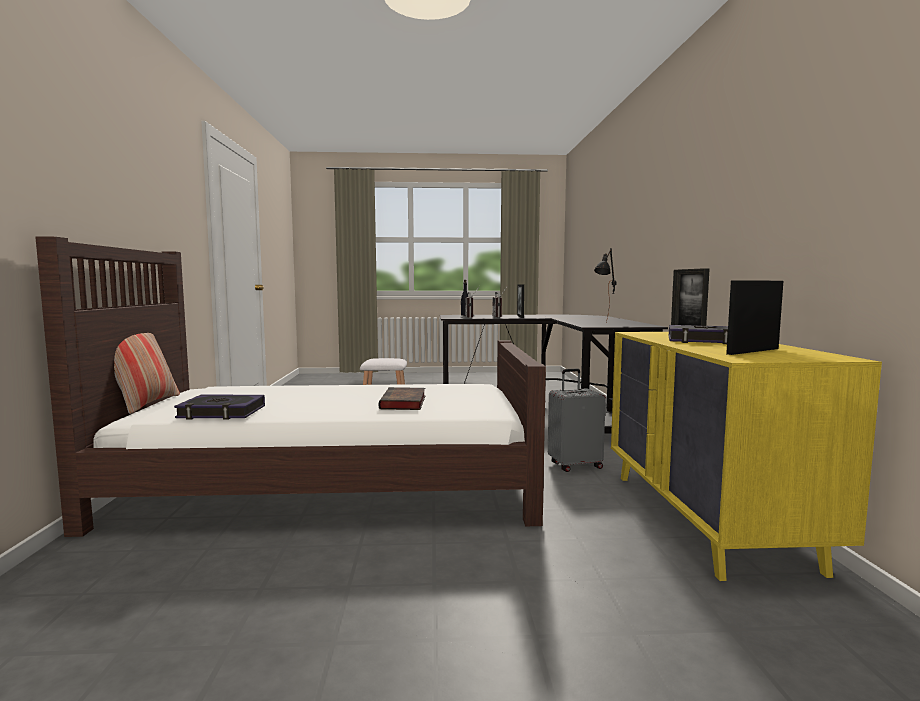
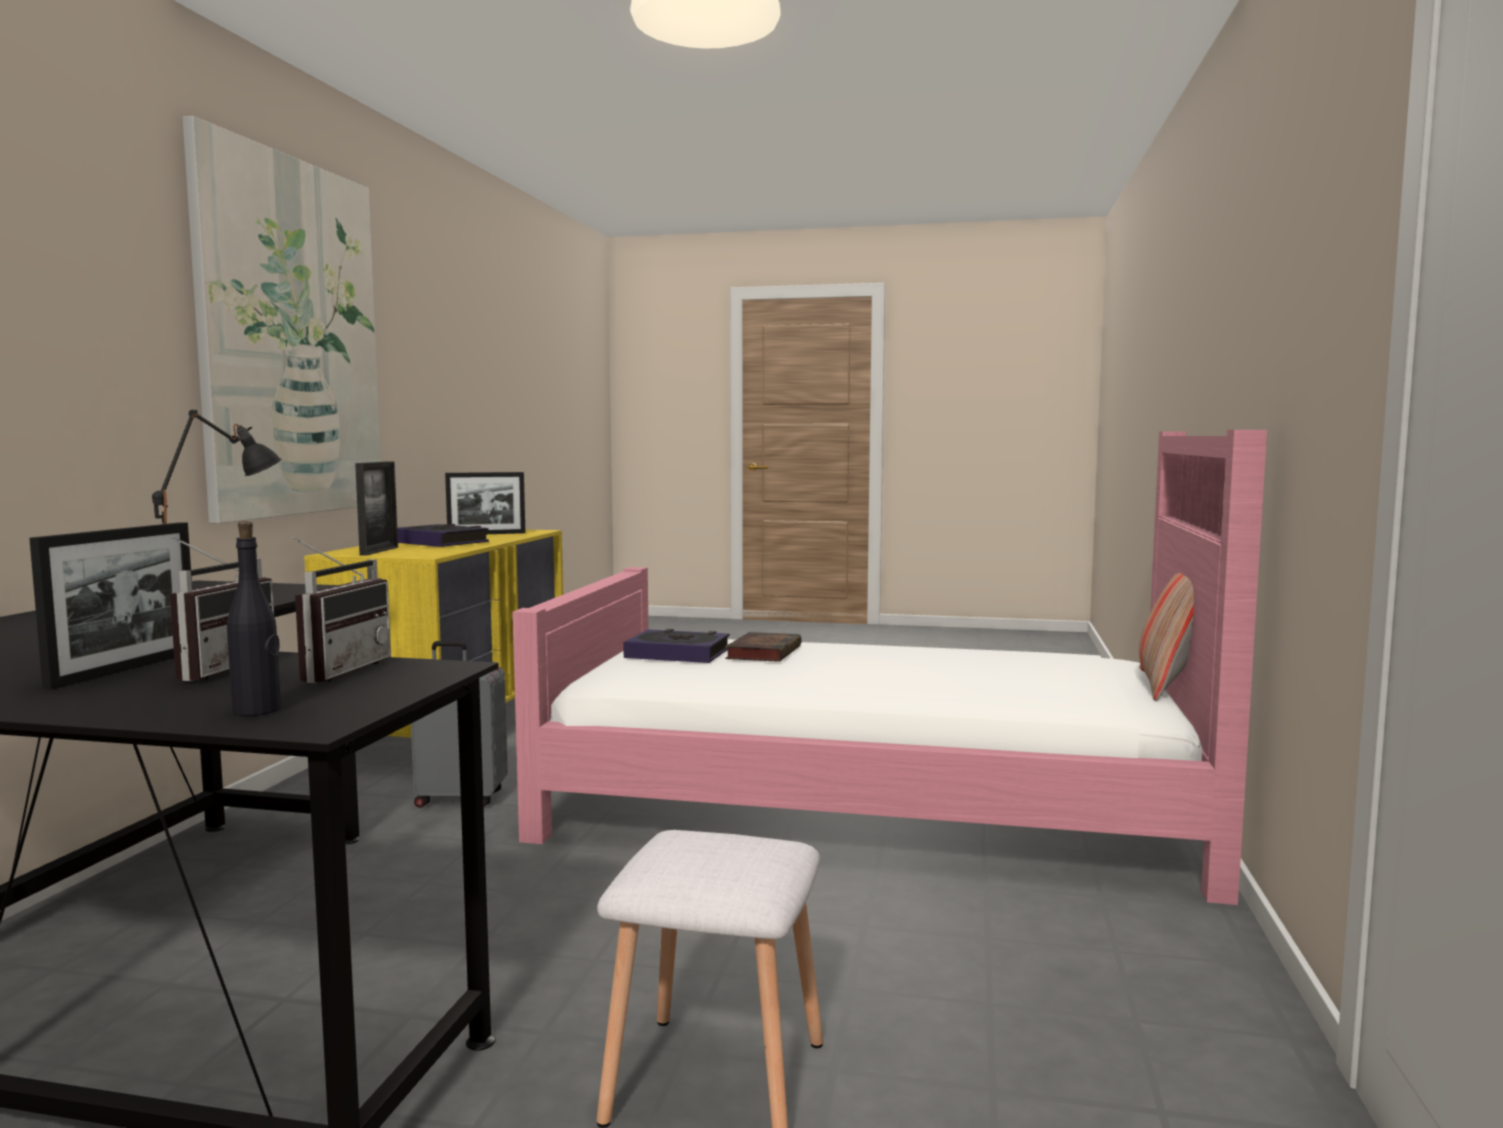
camera: 165 degrees left, 0 degrees up
brown bed [35,237,546,537] -> pink bed [512,430,1267,905]
book [174,395,265,420] -> book moved to [623,629,730,663]
none -> picture [182,116,381,523]

